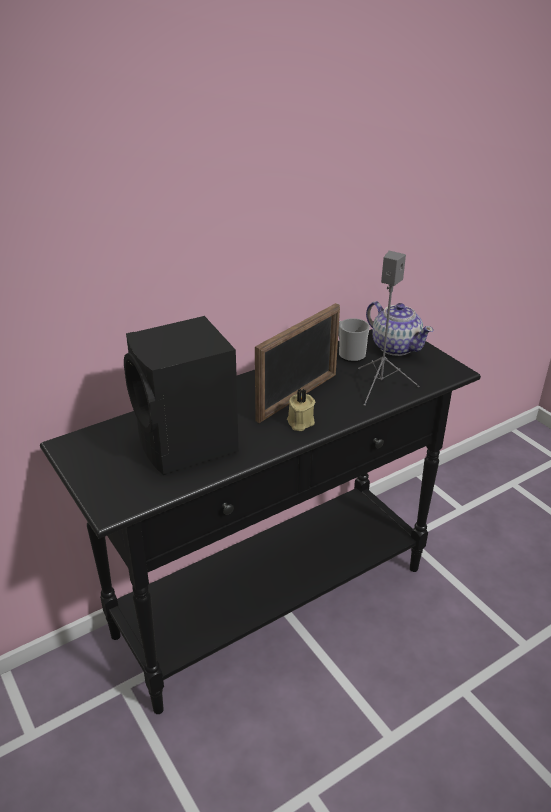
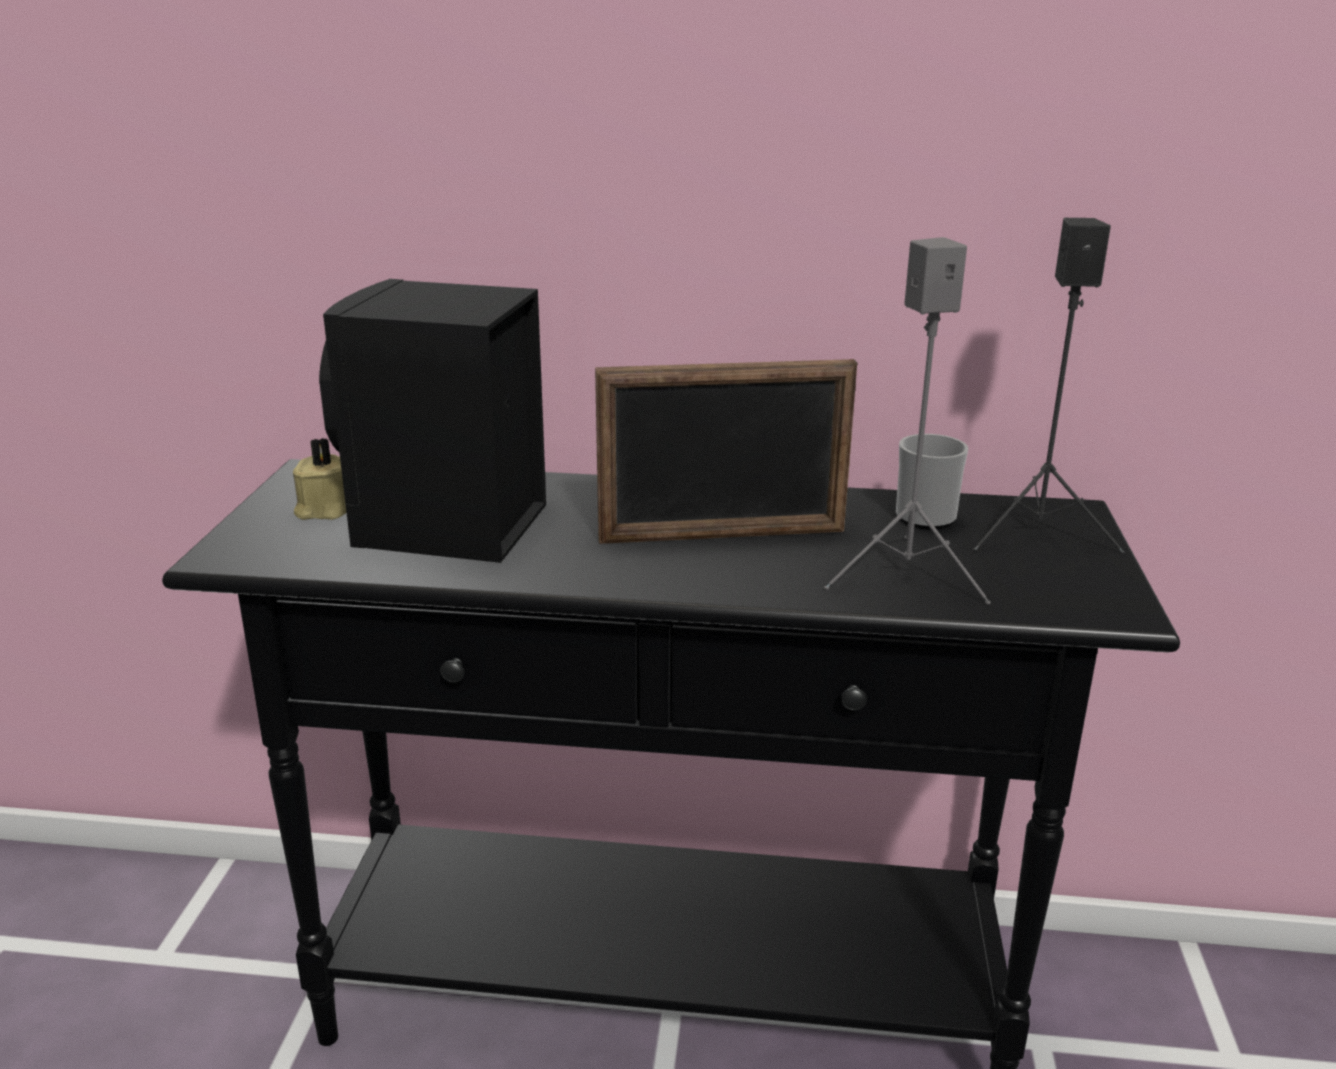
camera: 40 degrees right, 10 degrees down
beige candle [287,389,315,431] -> beige candle moved to [293,438,347,520]
teapot [366,301,434,356] -> black speaker [973,218,1125,554]

